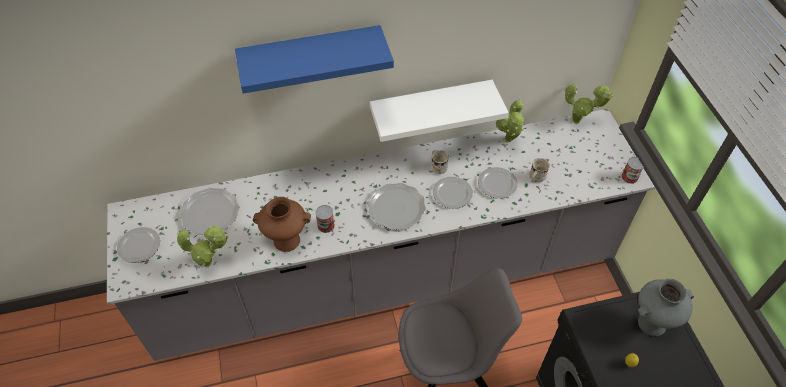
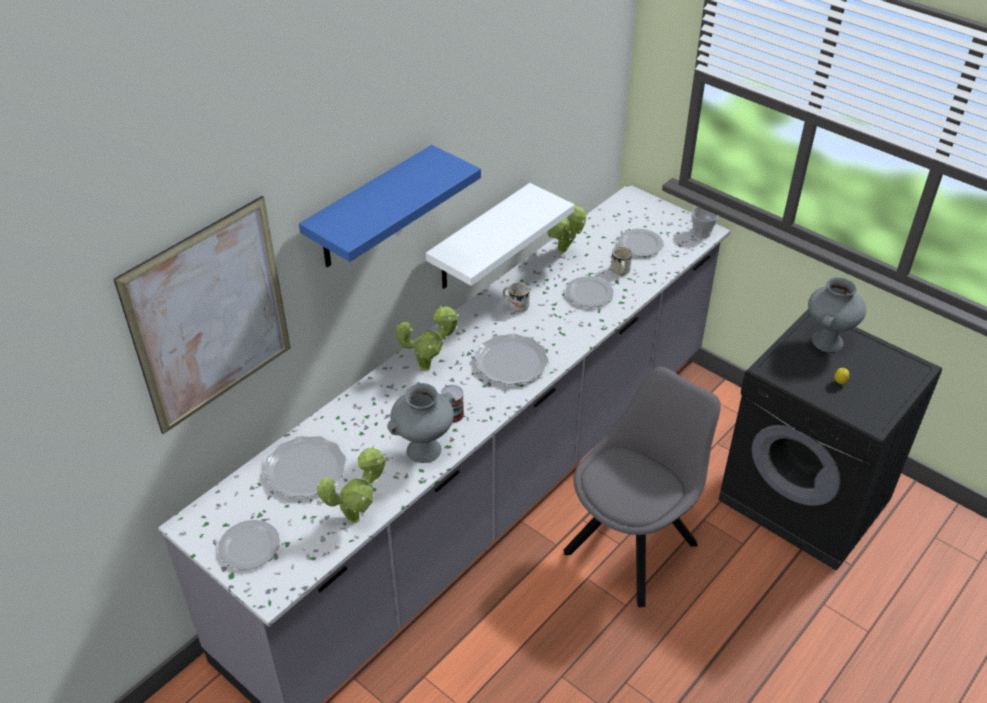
camera: 35 degrees left, 10 degrees down
brown vase [253,197,311,252] -> grey vase [387,383,455,463]
plate [433,177,473,209] -> plate moved to [618,229,664,257]
potted plant [565,84,613,124] -> potted plant moved to [396,306,460,371]
can [621,157,644,184] -> cup [691,206,719,238]
none -> picture [113,196,291,434]

